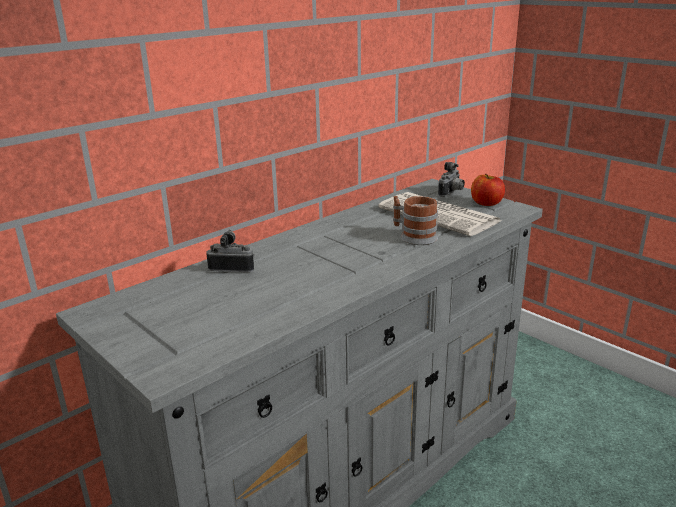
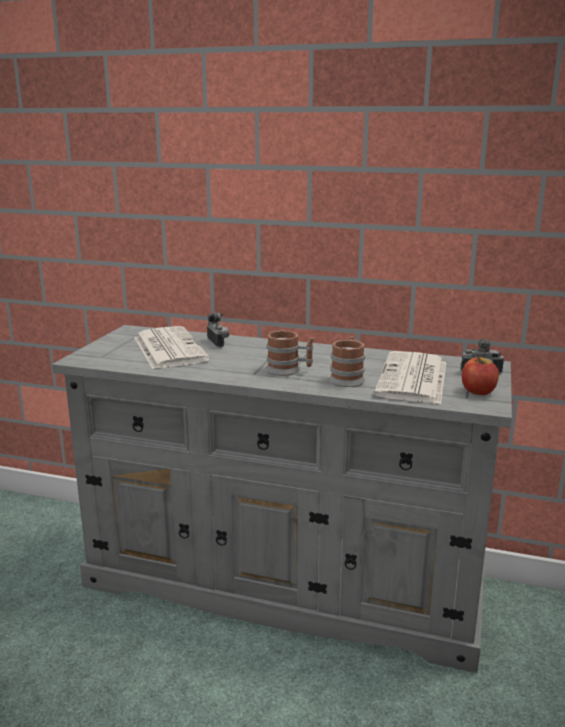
camera: 60 degrees right, 5 degrees down
none -> newspaper [134,326,209,369]
none -> mug [266,330,313,376]

